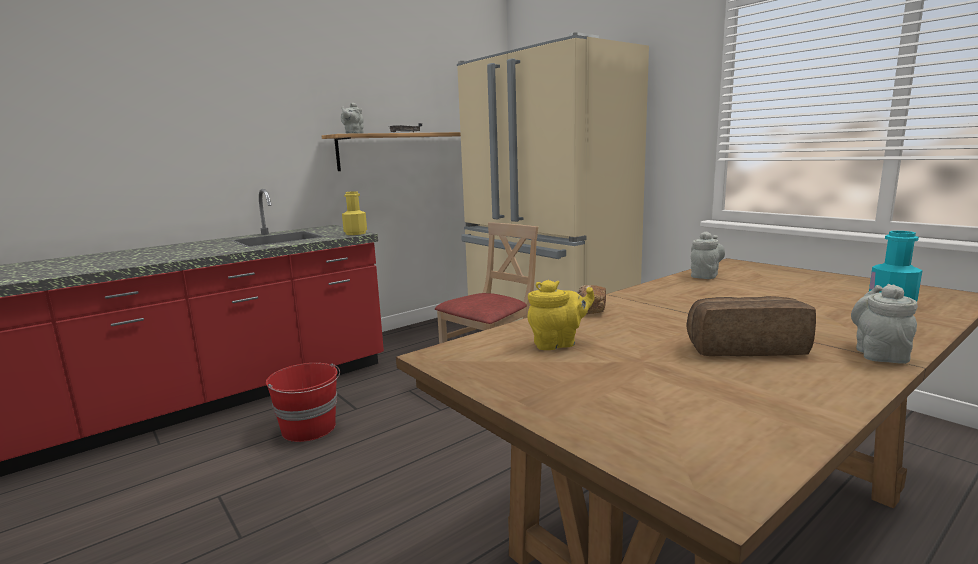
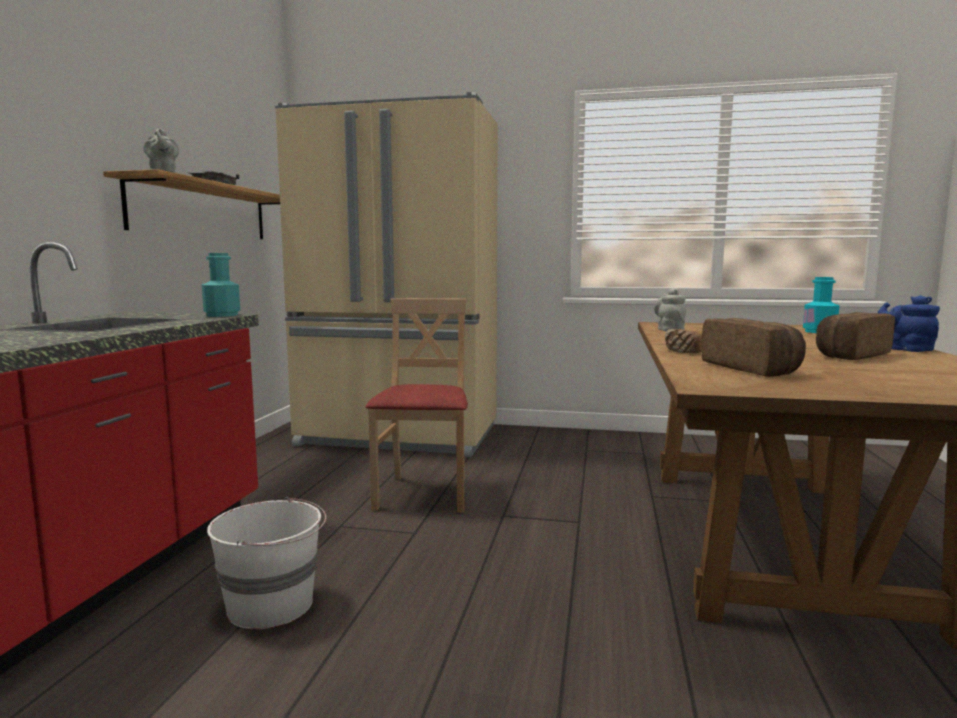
camera: 40 degrees left, 5 degrees down
red bucket [266,363,340,442] -> white bucket [207,497,326,629]
yellow bottle [342,191,367,235] -> turquoise bottle [202,253,240,317]
yellow teapot [527,280,594,350] -> bread [701,318,806,377]
grey teapot [851,284,918,364] -> blue teapot [878,295,940,352]

